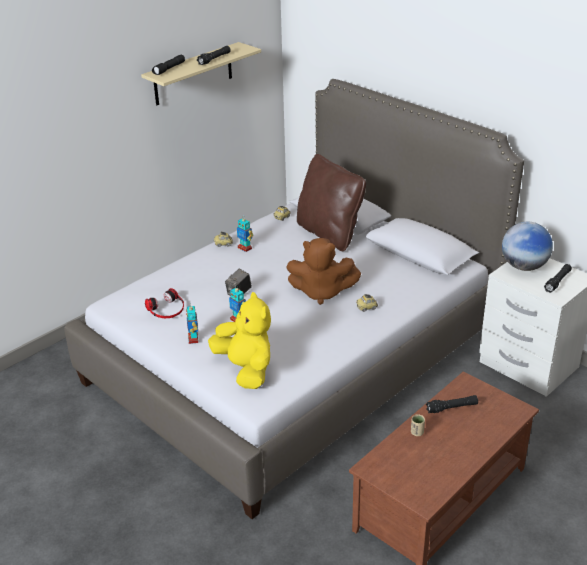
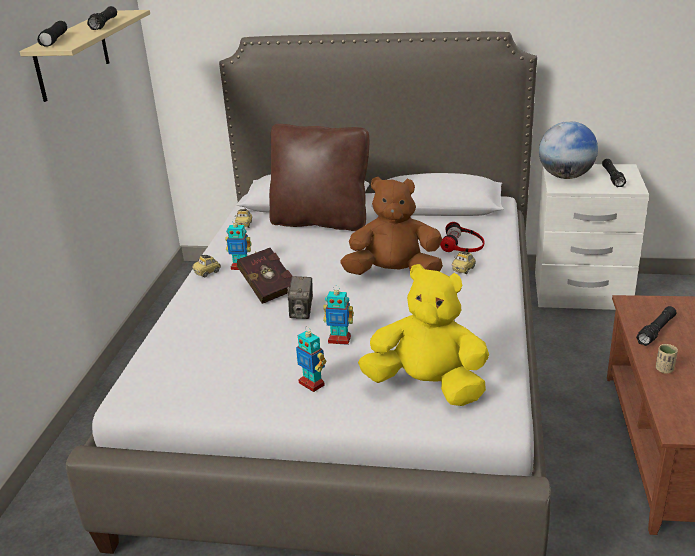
camera: 35 degrees left, 5 degrees down
headphones [145,288,184,318] -> headphones moved to [440,222,484,252]
brown plush toy [286,238,361,305] -> brown plush toy turned 150 degrees counterclockwise [340,177,443,275]
none -> red book [237,248,292,304]

